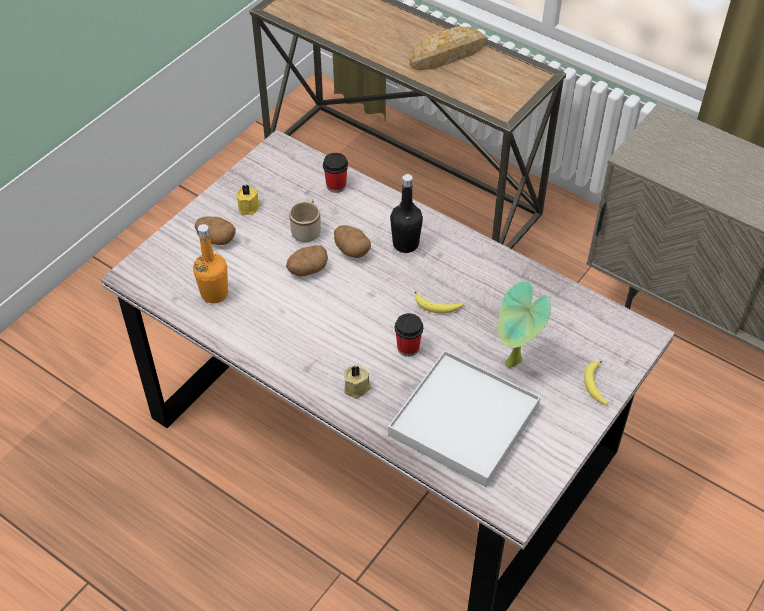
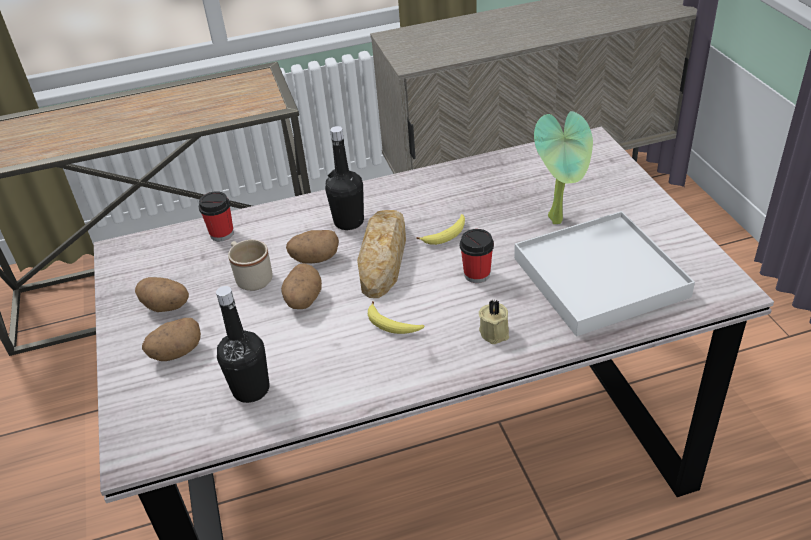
camera: 50 degrees left, 10 degrees down
orange bottle [193,224,228,304] -> black bottle [216,286,270,403]
yellow candle [236,184,261,215] -> potato [135,277,189,312]
bread [410,26,486,70] -> bread moved to [357,210,406,298]
banana [584,361,609,405] -> banana moved to [368,301,424,334]

